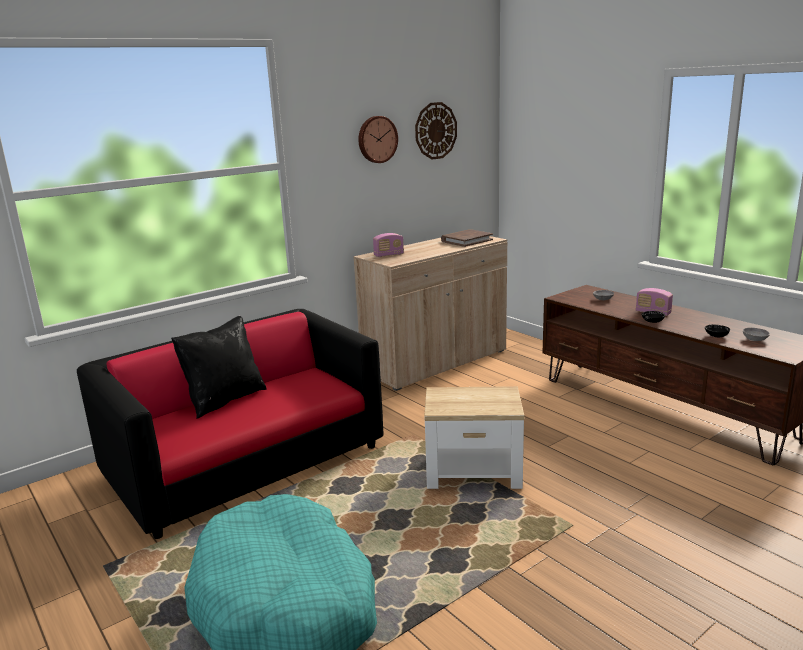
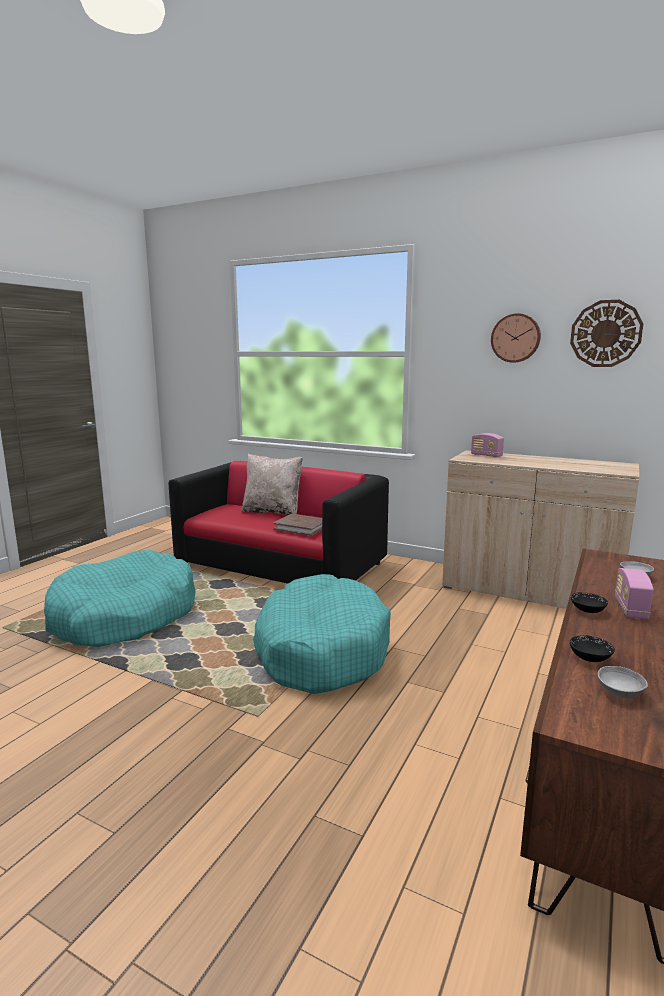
camera: 65 degrees right, 5 degrees down
black pillow [171,316,266,419] -> beige pillow [241,454,303,515]
side table [424,386,524,489] -> turquoise dog bed [253,574,391,694]
brown book [441,229,493,247] -> brown book moved to [273,514,322,536]

